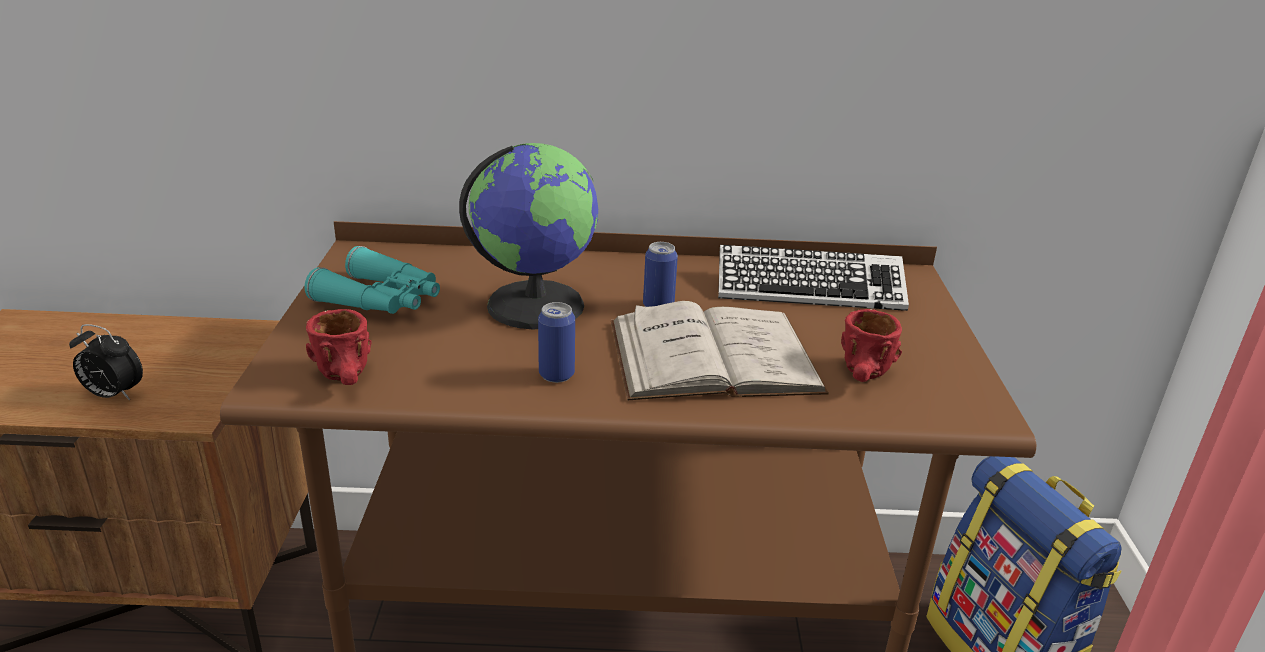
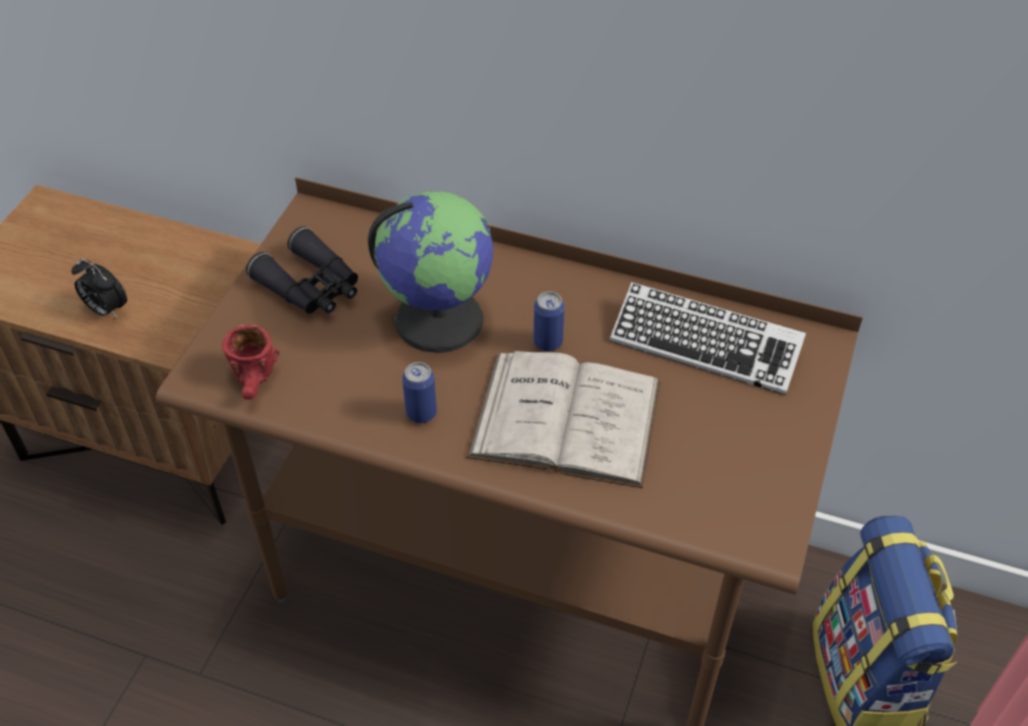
camera: 20 degrees right, 20 degrees up
turquoise binoculars [304,246,440,314] -> black binoculars [246,226,358,314]
red mug [841,309,902,382] -> none

